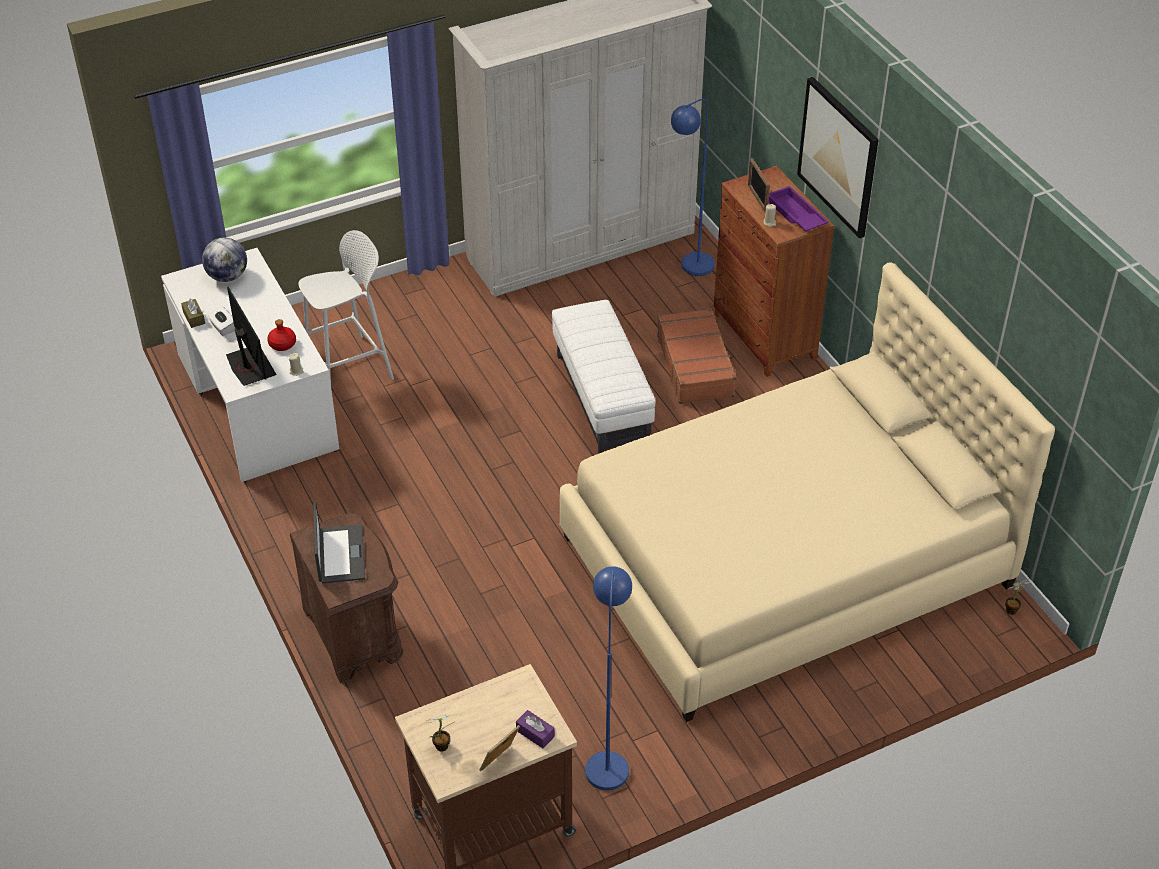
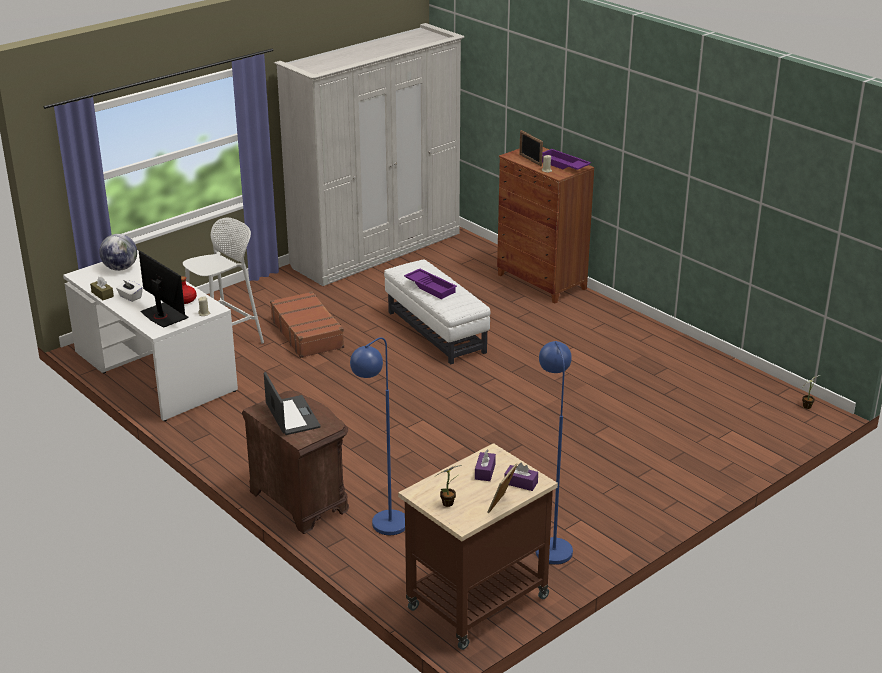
camera: 15 degrees left, 15 degrees down
beige bed [560,263,1055,722] -> none
brown suitcase [657,309,737,404] -> brown suitcase moved to [270,291,344,358]
blue floor lamp [671,99,715,276] -> blue floor lamp moved to [350,337,405,535]
picture [797,77,879,238] -> none
none -> purple tray [404,269,457,299]
none -> purple tissue box [475,450,496,481]

